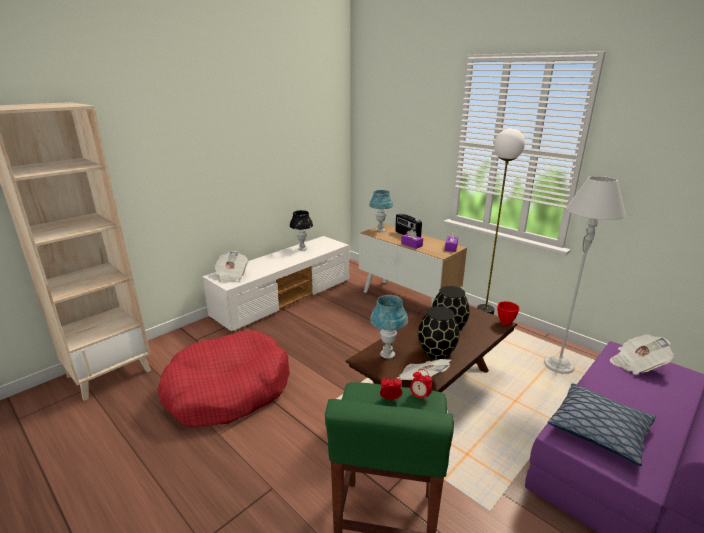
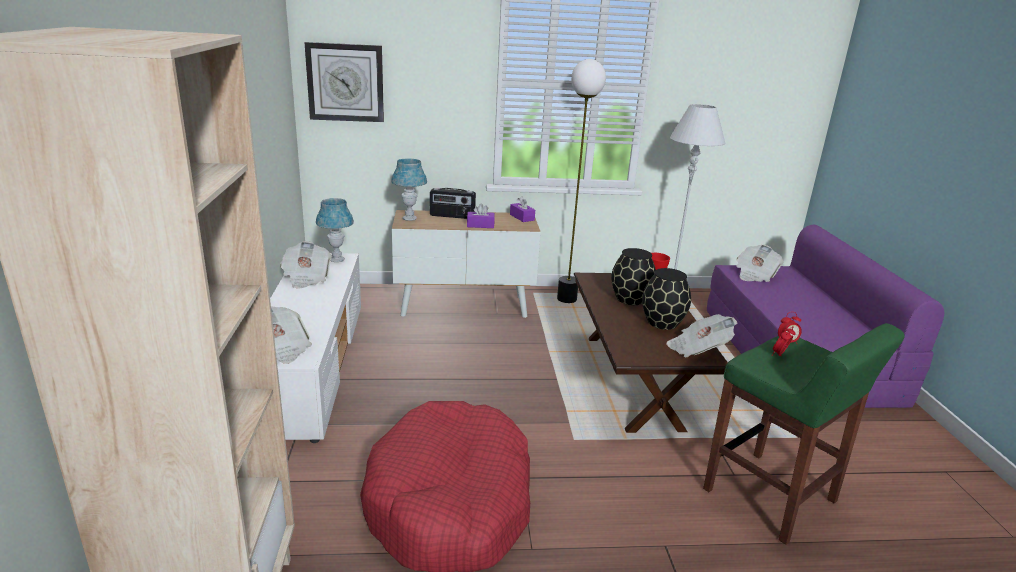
camera: 50 degrees left, 0 degrees up
black table lamp [290,210,313,251] -> newspaper [280,241,332,289]
blue table lamp [370,295,408,359] -> blue table lamp moved to [316,198,354,262]
pillow [548,383,656,466] -> none
none -> wall clock [304,42,384,122]

